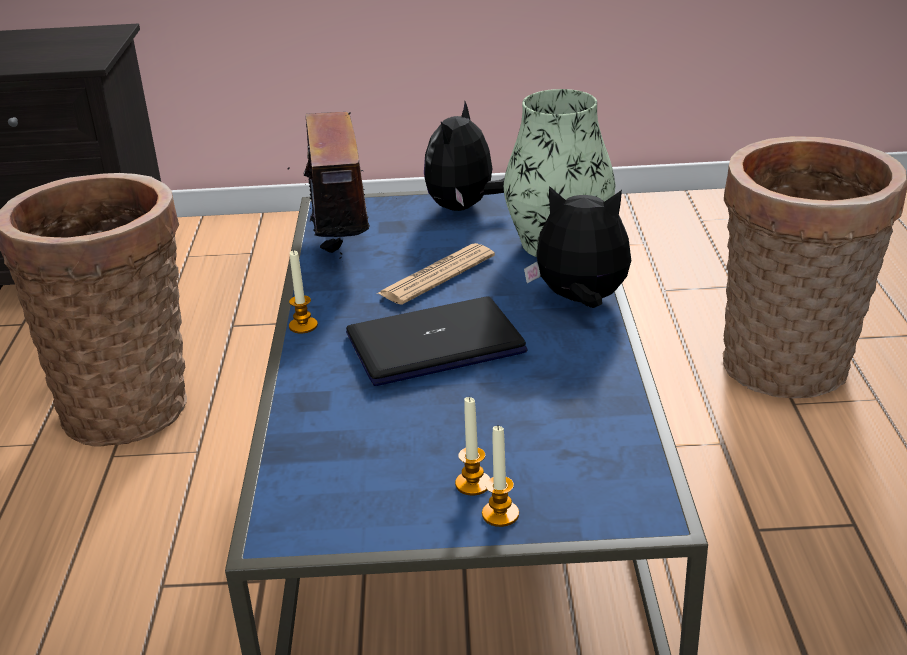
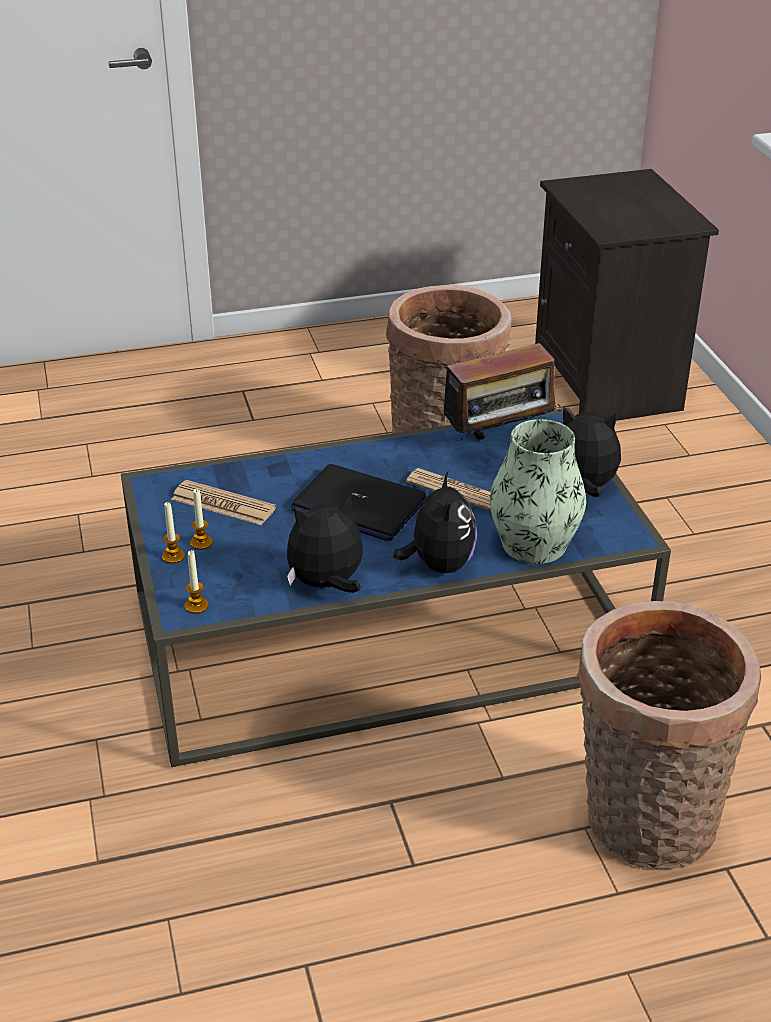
camera: 75 degrees right, 5 degrees up
candle [289,250,318,333] -> candle moved to [185,550,209,614]
laptop [346,296,528,386] -> laptop turned 150 degrees clockwise [291,464,427,541]
none -> newspaper [171,480,276,525]
none -> plush toy [287,496,363,593]

